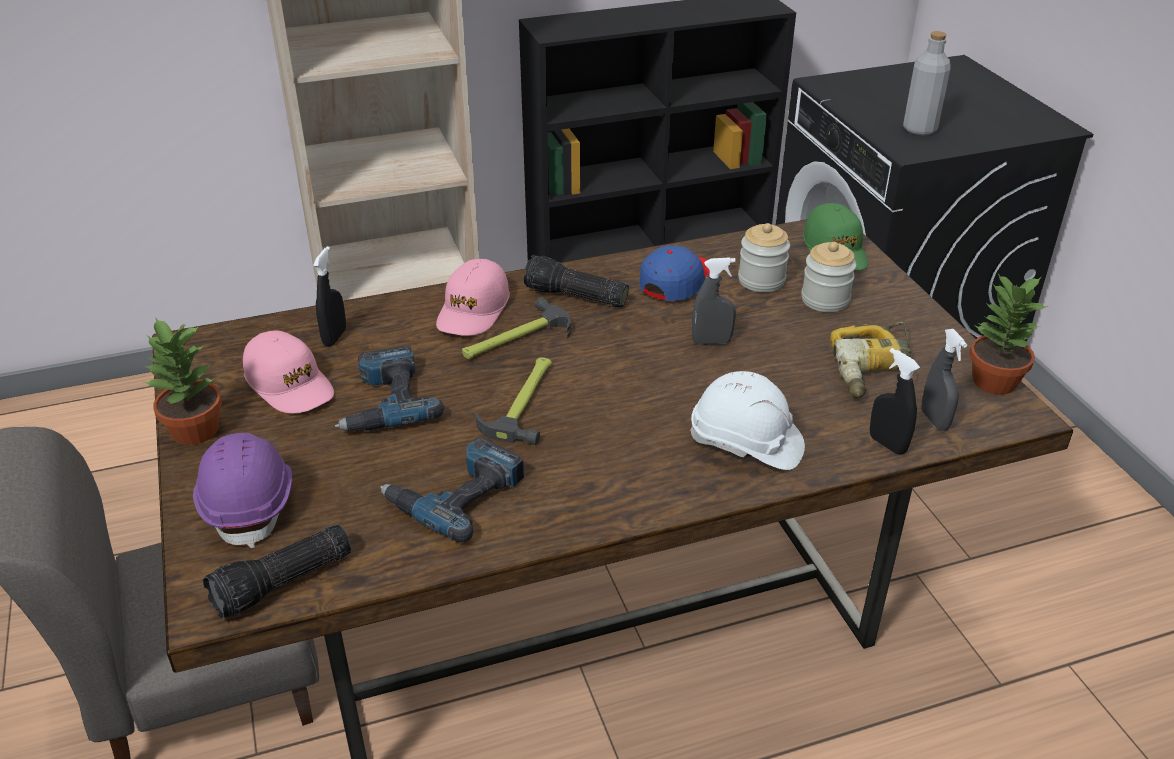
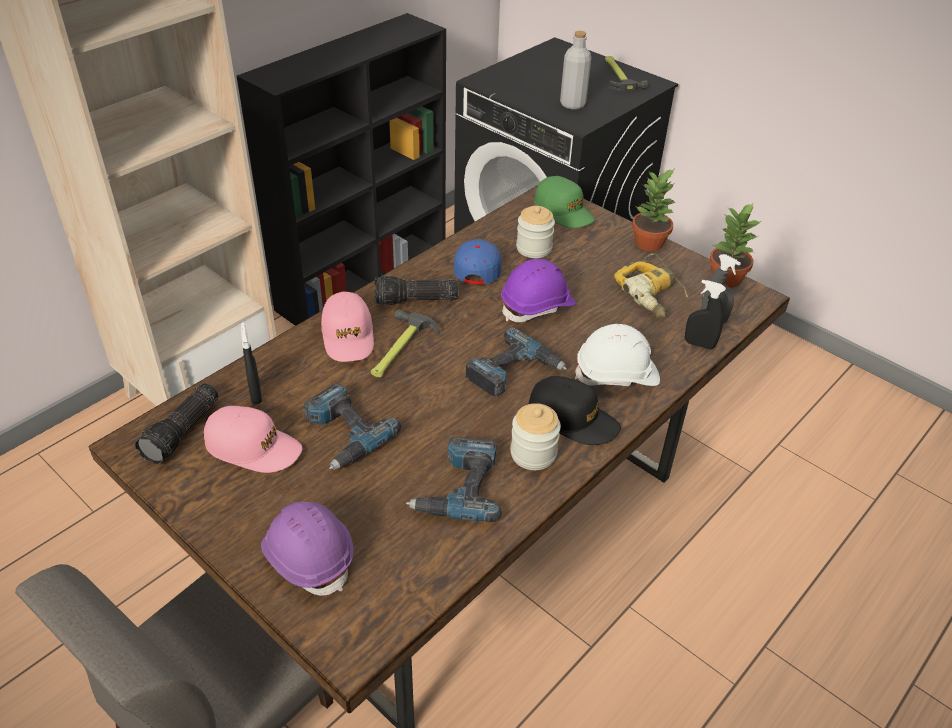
camera: 30 degrees left, 5 degrees up
potted plant [144,318,222,445] -> potted plant moved to [632,168,676,251]
flashlight [203,525,351,619] -> flashlight moved to [135,383,218,464]
hammer [475,358,552,445] -> hammer moved to [605,56,648,91]
grey spray bottle [692,257,736,345] -> purple hard hat [501,259,576,322]
jar [801,242,856,312] -> jar moved to [510,403,561,470]
none -> power drill [466,327,567,397]
none -> black cap [529,376,621,445]

